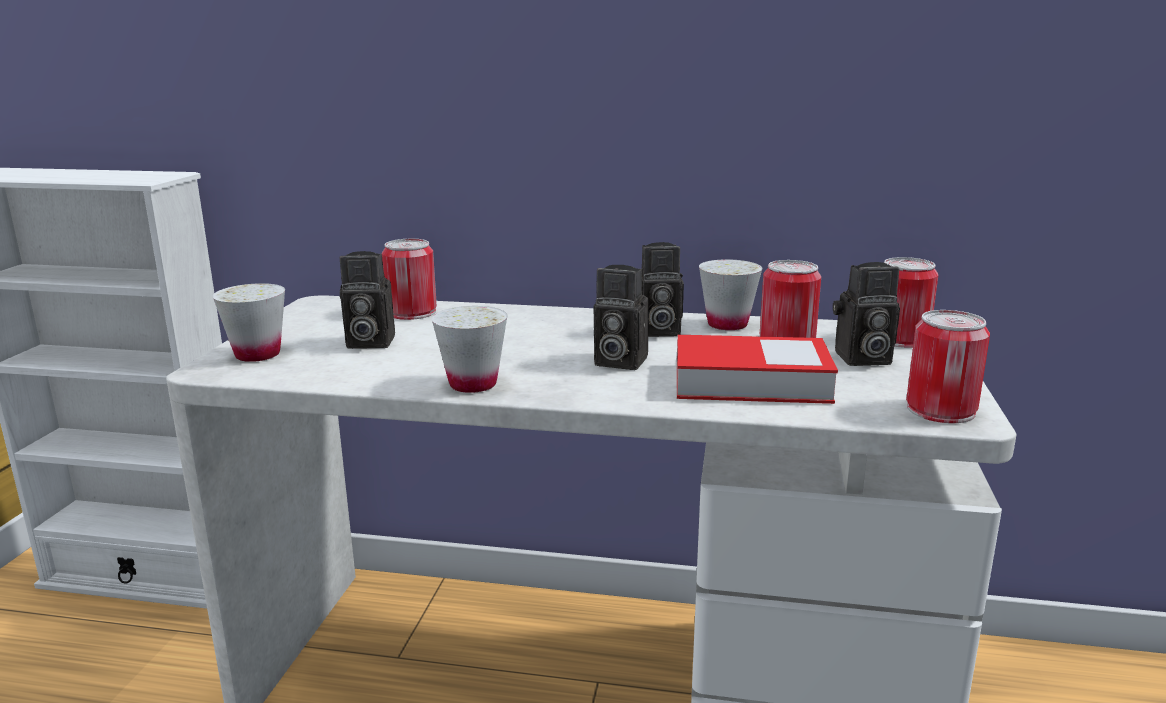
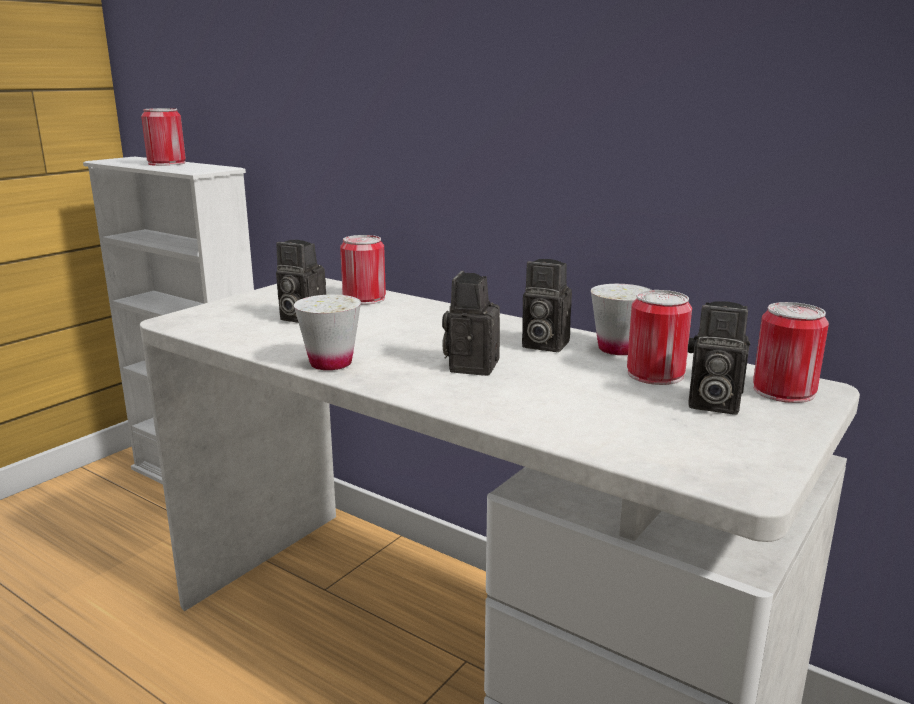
camera: 25 degrees right, 0 degrees up
white cup [212,283,285,362] -> none
camera [593,265,649,370] -> camera turned 60 degrees clockwise [442,271,500,376]
book [677,335,838,404] -> none
can [906,310,990,423] -> can moved to [141,108,186,166]

